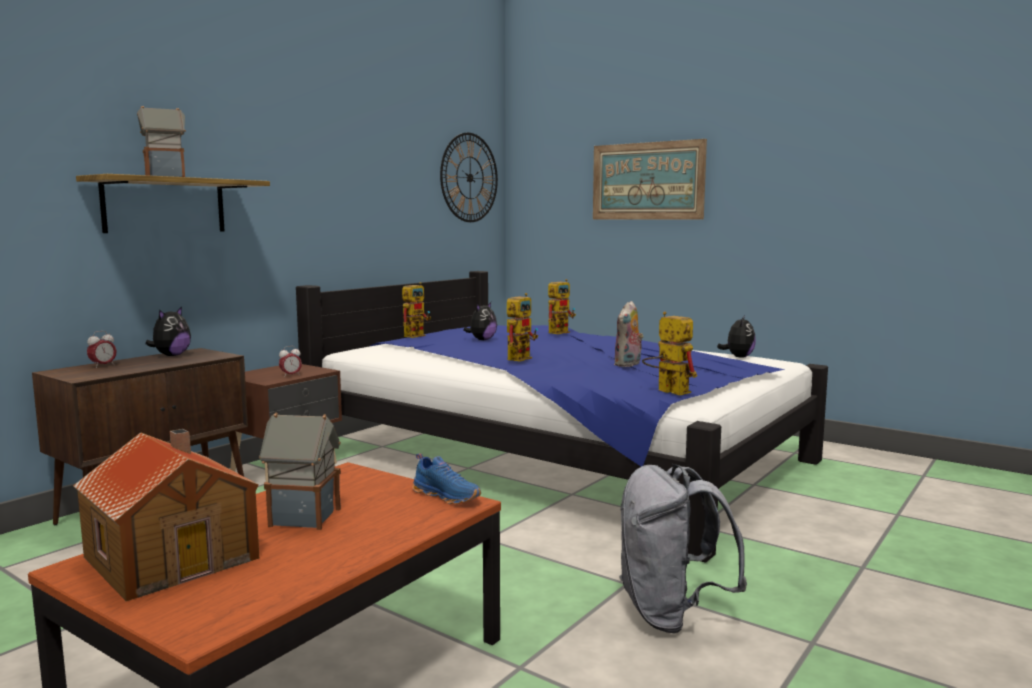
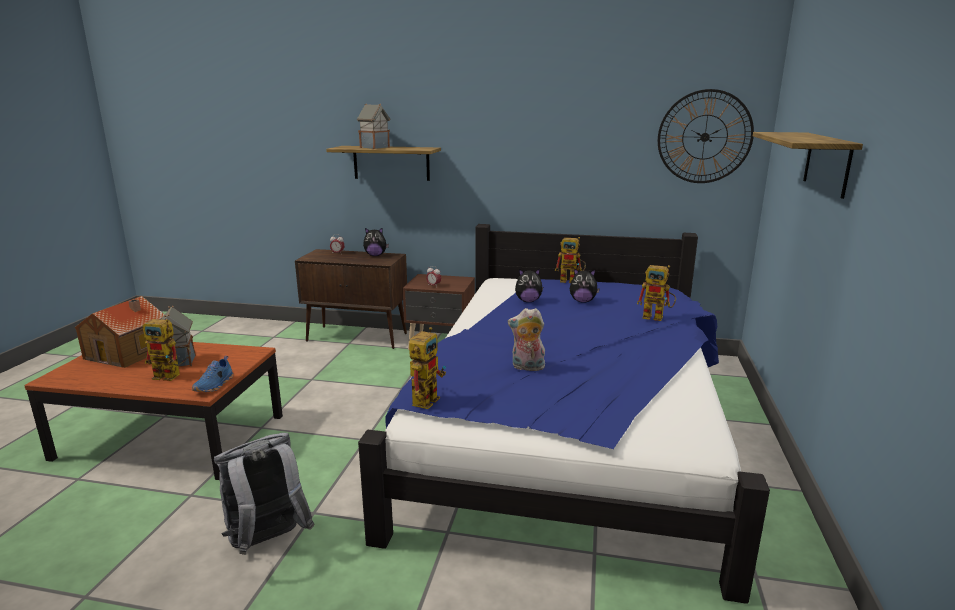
camera: 65 degrees right, 10 degrees up
toy robot [507,293,538,362] -> toy robot moved to [142,319,191,381]
picture [593,139,707,220] -> shelf [753,132,863,199]
plush toy [717,315,756,358] -> plush toy moved to [515,269,543,302]

